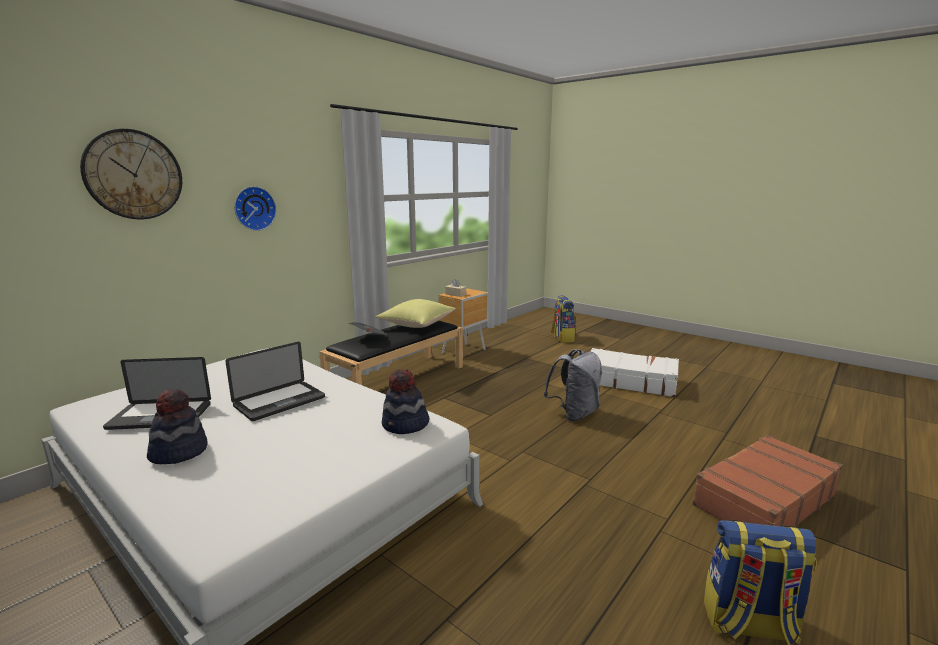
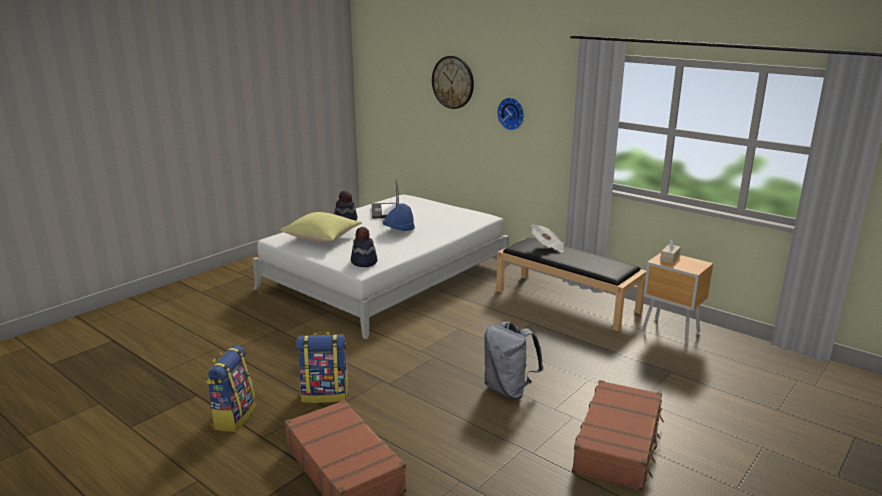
camera: 90 degrees right, 5 degrees up
laptop [225,342,325,421] -> blue hat [383,203,415,231]
yellow pillow [376,299,456,328] -> yellow pillow moved to [281,212,362,242]
backpack [551,295,576,342] -> backpack moved to [296,332,349,403]
white suitcase [591,348,679,397] -> brown suitcase [572,380,664,491]

